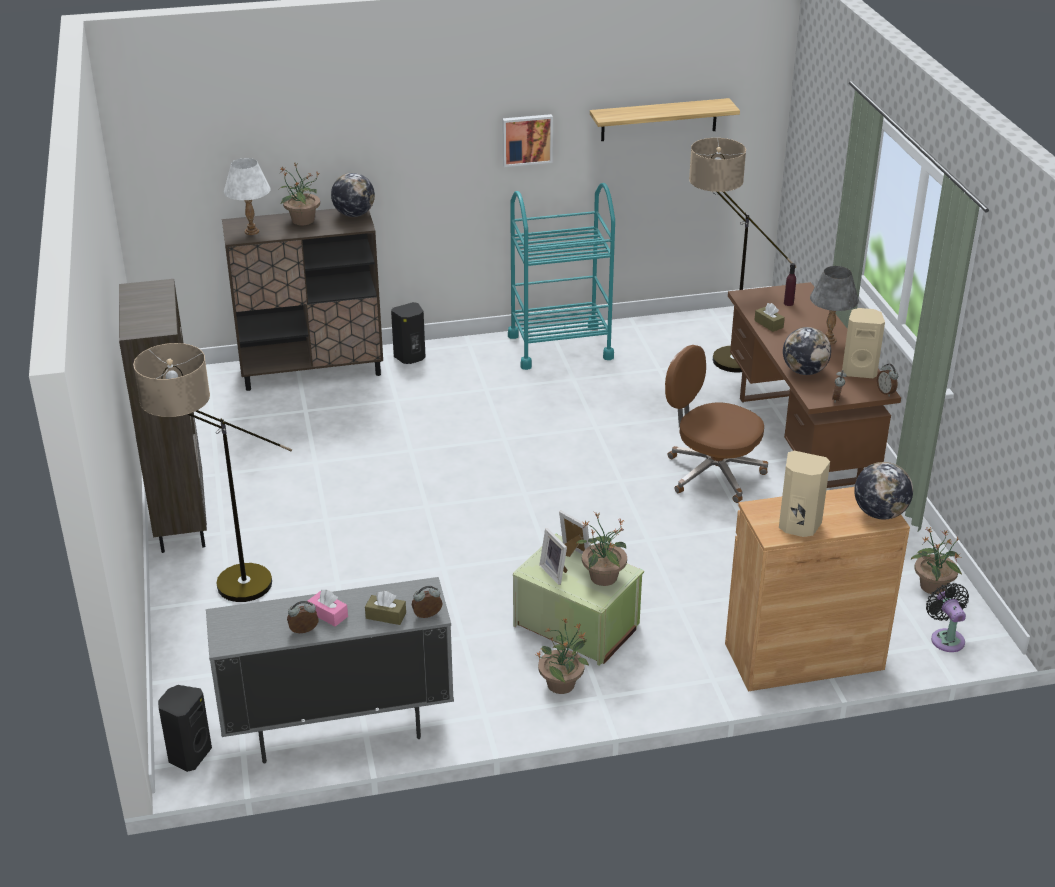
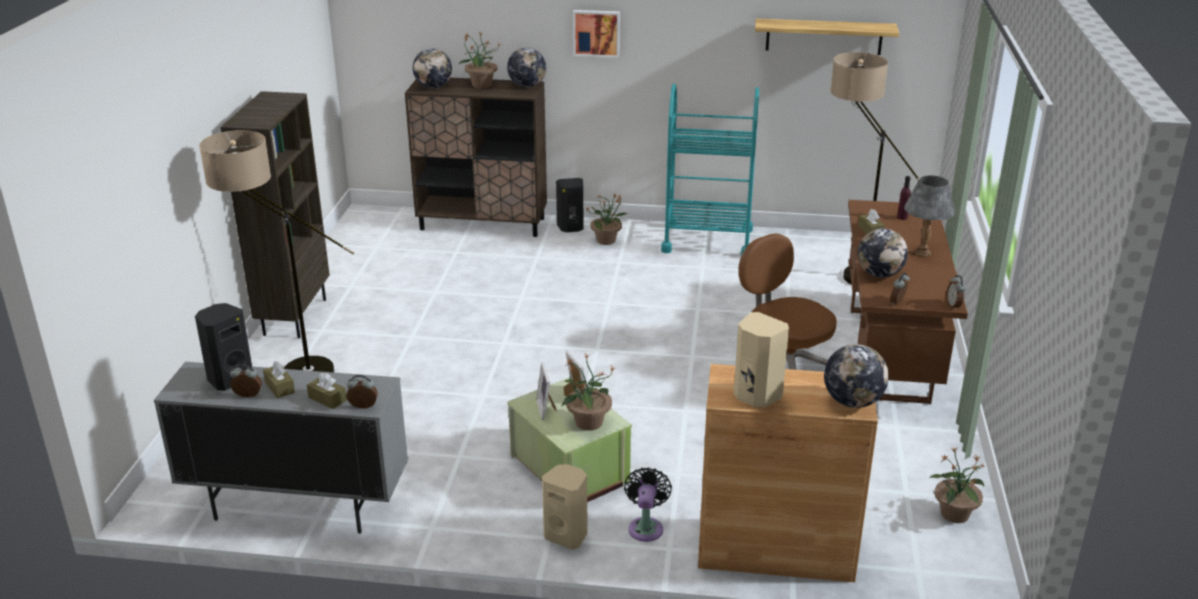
camera: 20 degrees right, 5 degrees down
black speaker [158,685,212,772] -> black speaker moved to [195,303,252,391]
white table lamp [224,158,271,235] -> globe [413,48,452,88]
pink tissue box [308,590,348,627] -> brown tissue box [263,361,295,398]
picture [502,114,553,167] -> picture moved to [573,10,620,58]
potted plant [537,618,589,694] -> potted plant moved to [585,194,628,245]
beige speaker [842,308,885,378] -> beige speaker moved to [542,464,588,550]
black fan [926,583,969,652] -> black fan moved to [624,467,672,542]

